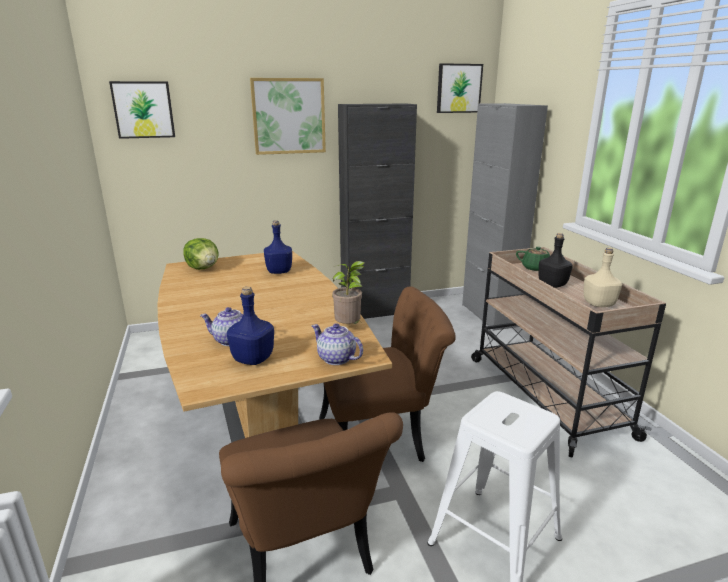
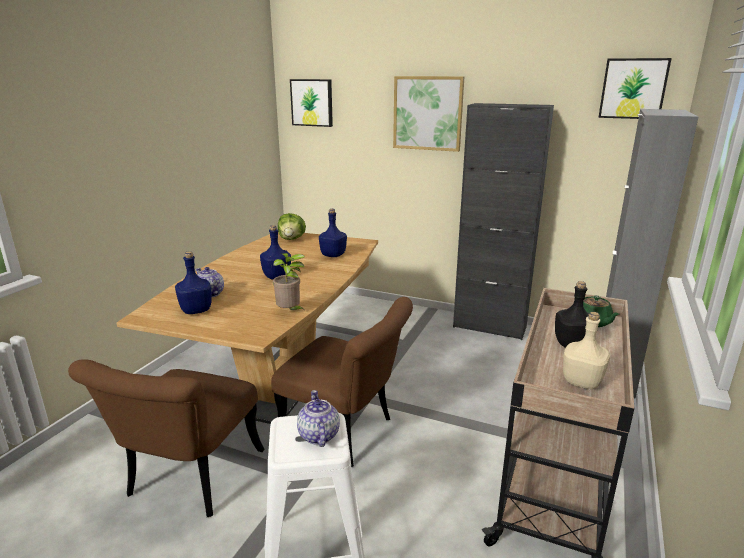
camera: 40 degrees right, 0 degrees up
teapot [312,323,363,365] -> teapot moved to [297,390,340,447]
none -> blue bottle [260,225,291,280]

